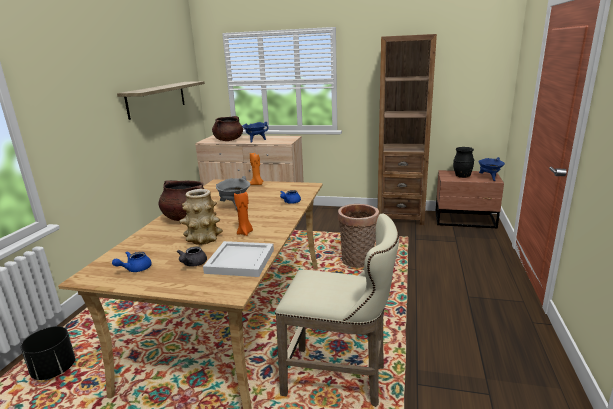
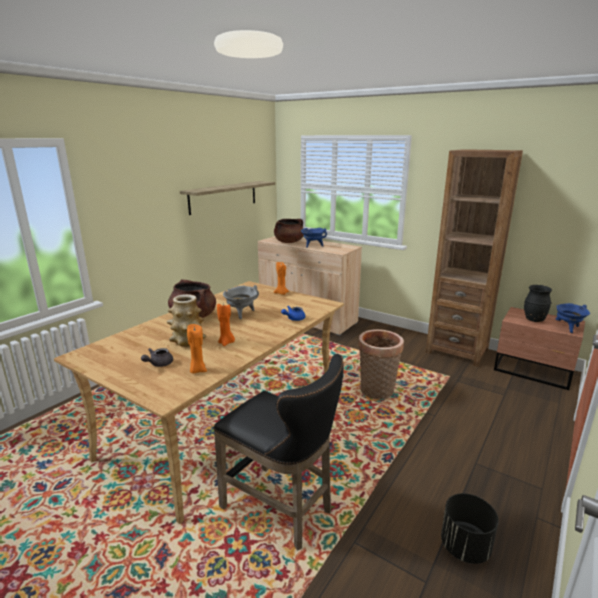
camera: 20 degrees right, 0 degrees up
black planter [21,326,75,380] -> black planter moved to [441,493,499,564]
blue teapot [112,251,152,272] -> none
white tray [203,241,274,277] -> orange candle [187,324,207,374]
beige stool [275,214,399,407] -> black stool [213,354,344,551]

